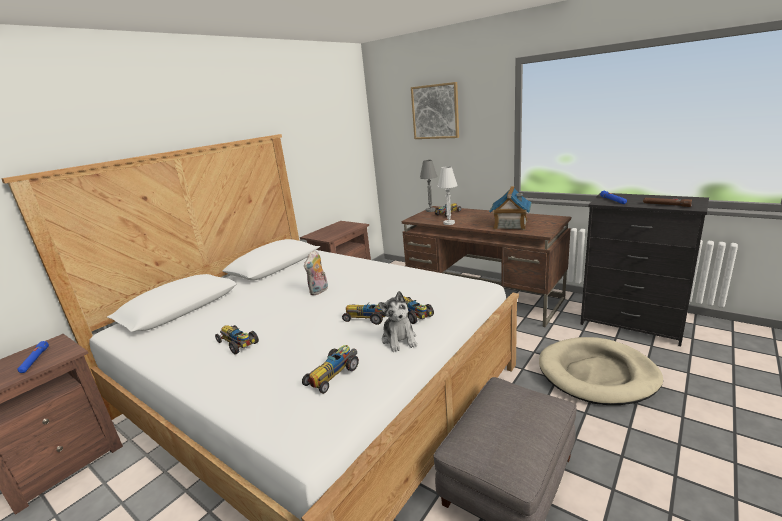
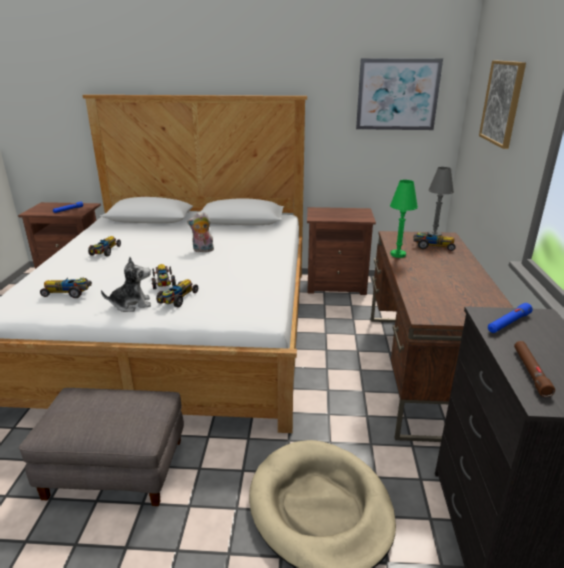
camera: 55 degrees right, 5 degrees up
plush toy [379,291,417,352] -> plush toy turned 150 degrees counterclockwise [101,257,151,312]
white table lamp [437,166,458,225] -> green table lamp [390,180,418,258]
toy house [489,186,532,230] -> none
none -> picture [356,58,443,130]

